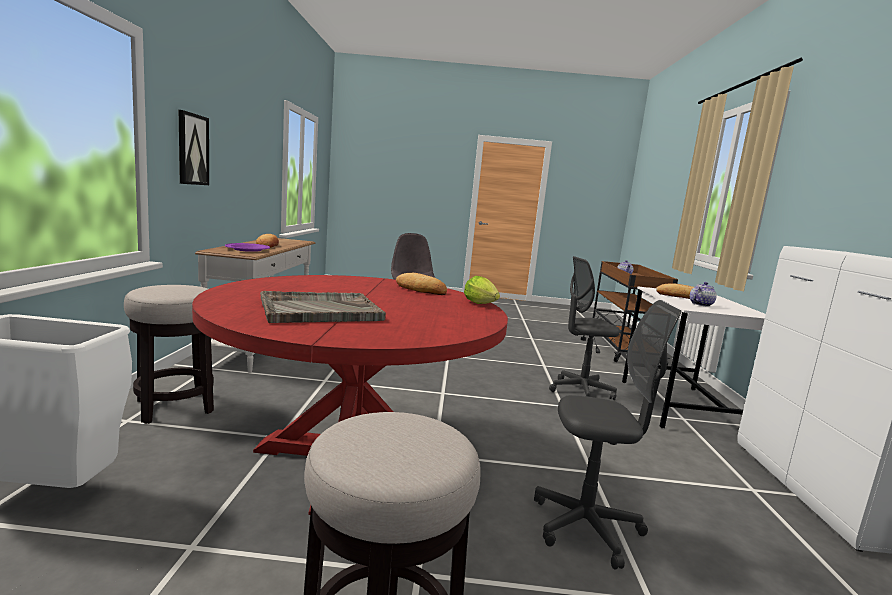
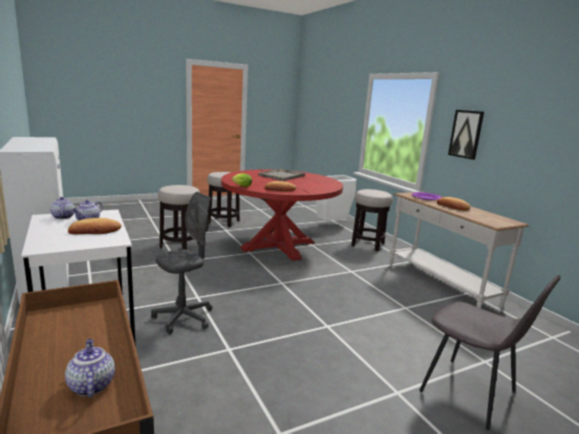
camera: 150 degrees right, 5 degrees up
grey office chair [534,300,681,569] -> stool [158,185,200,250]
none -> teapot [50,197,75,219]

